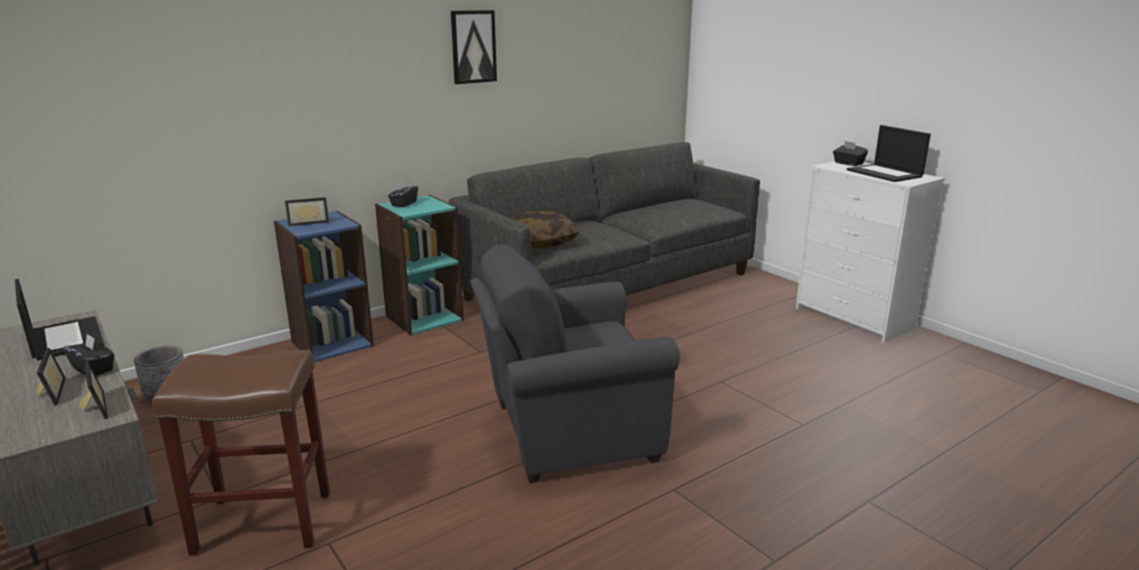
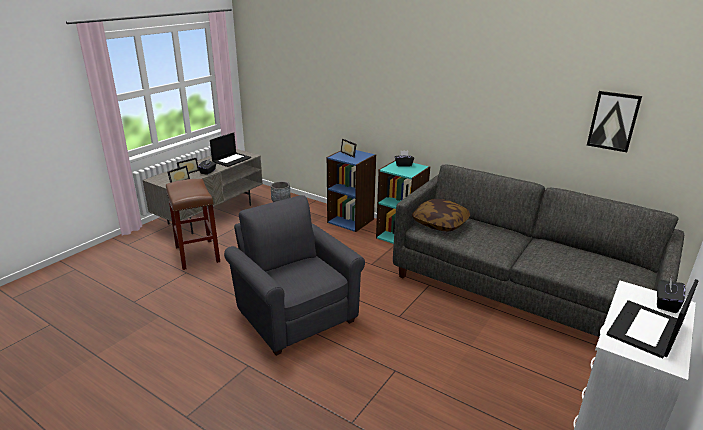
camera: 70 degrees right, 5 degrees up
picture [451,10,497,84] -> picture moved to [587,91,642,152]

